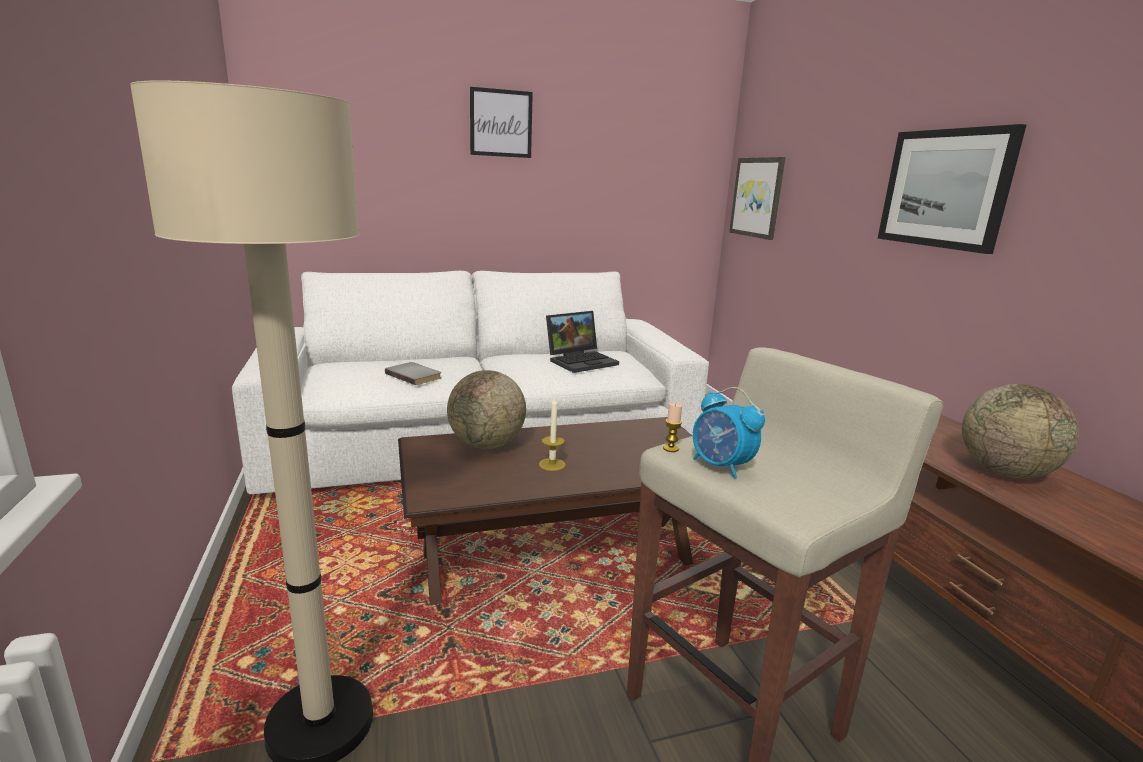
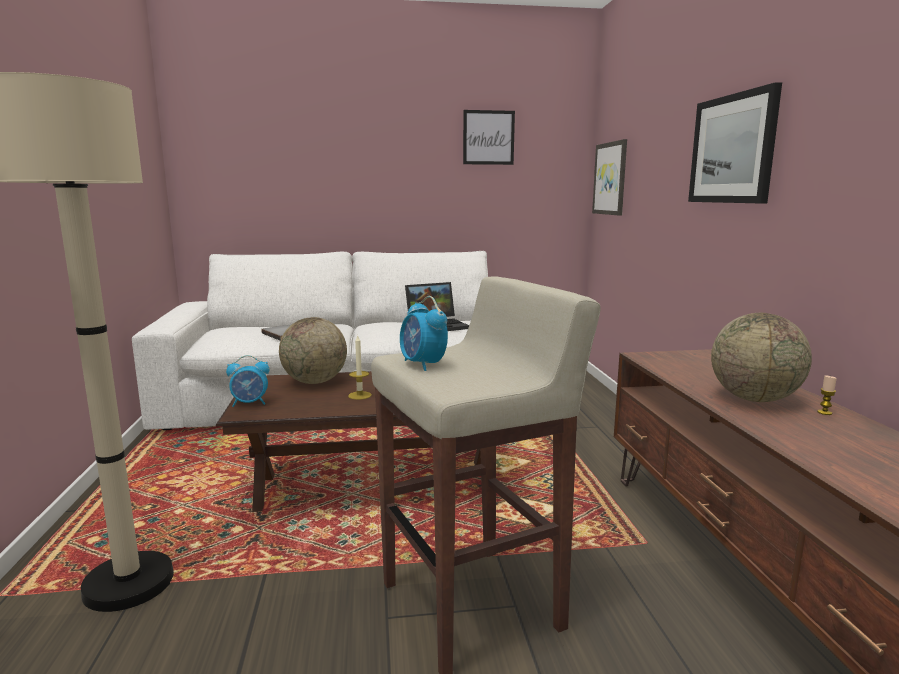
camera: 10 degrees right, 5 degrees down
picture [470,87,533,158] -> picture moved to [463,110,515,165]
candle [663,403,682,452] -> candle moved to [817,376,837,415]
none -> alarm clock [226,355,269,407]

